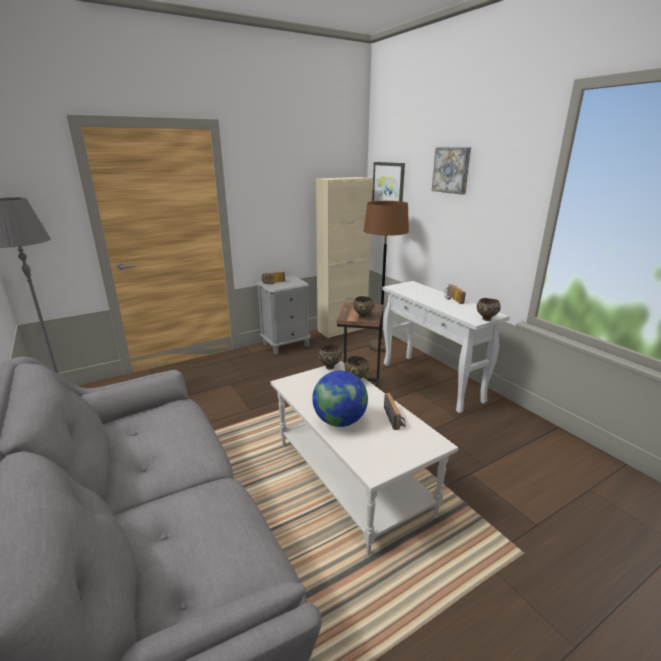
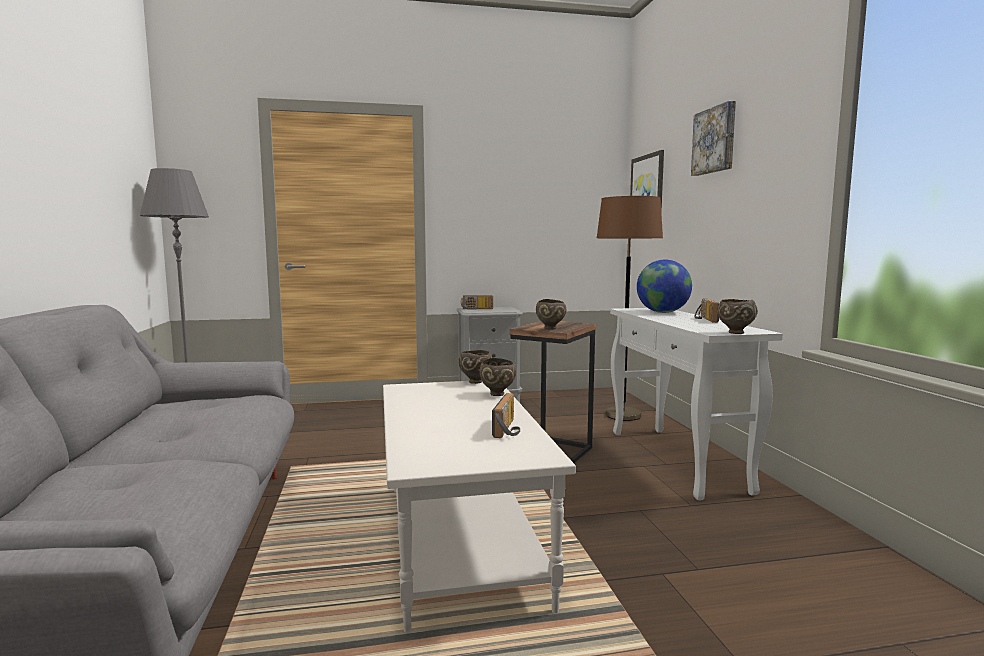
camera: 20 degrees right, 15 degrees down
globe [312,371,368,427] -> globe moved to [637,260,692,313]
beige cabinet [316,177,373,338] -> none

